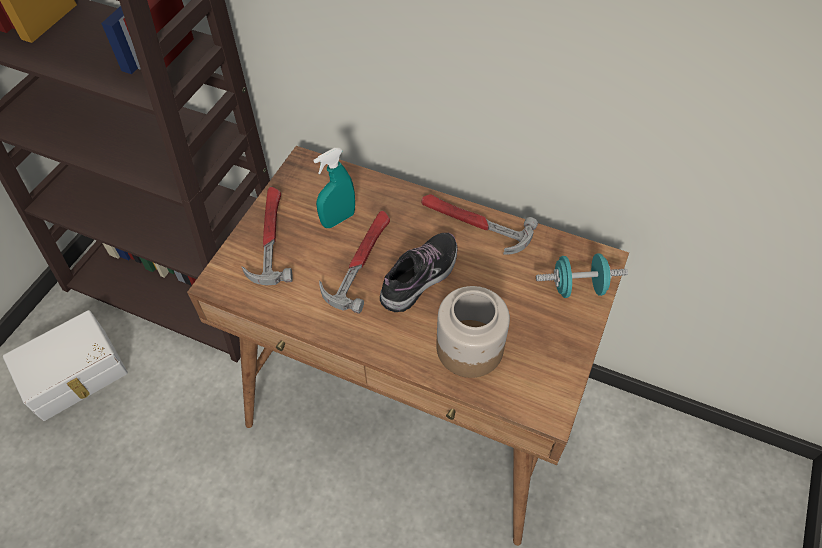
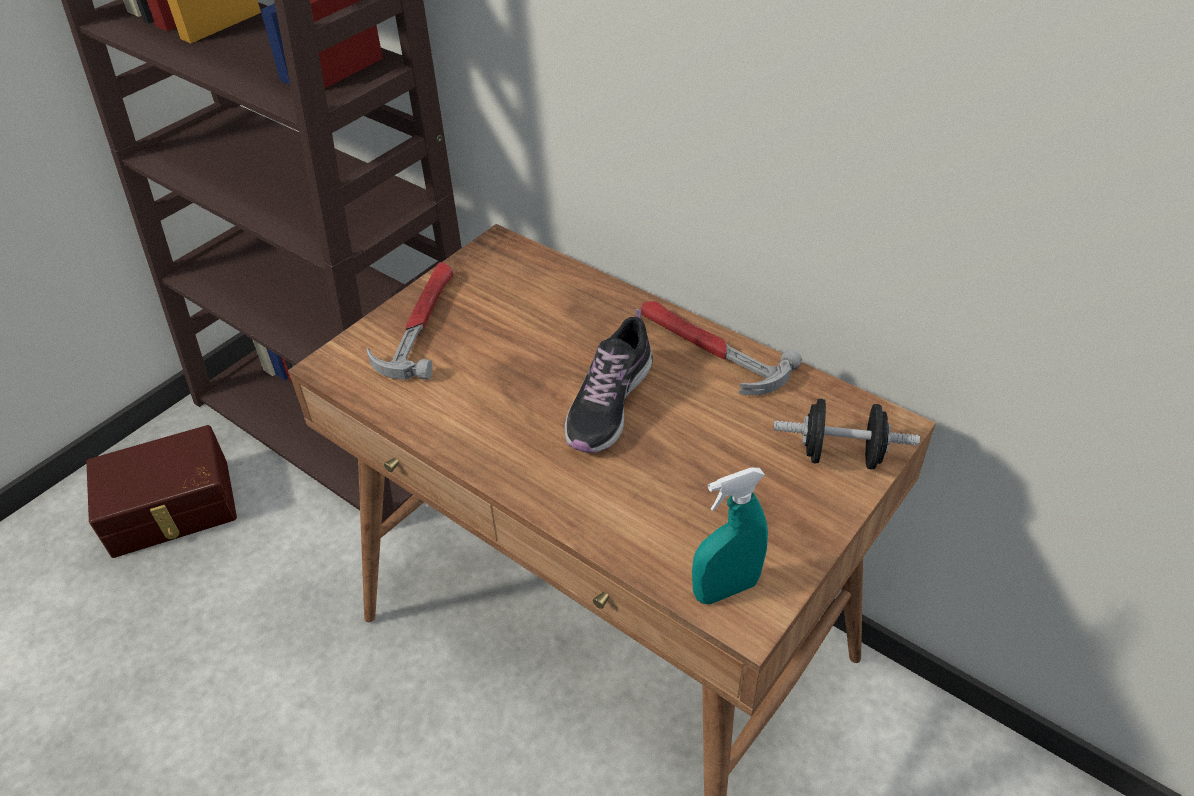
camera: 15 degrees right, 10 degrees down
white storage box [3,310,128,421] -> brown storage box [86,425,237,558]
turquoise spray bottle [313,148,355,228] -> turquoise spray bottle moved to [692,467,768,604]
hammer [319,211,390,314] -> none
shoe [380,233,457,312] -> shoe turned 150 degrees clockwise [565,309,653,453]
jar [436,286,510,378] -> none
turquoise dumbbell [536,253,628,298] -> black dumbbell [774,398,920,470]

